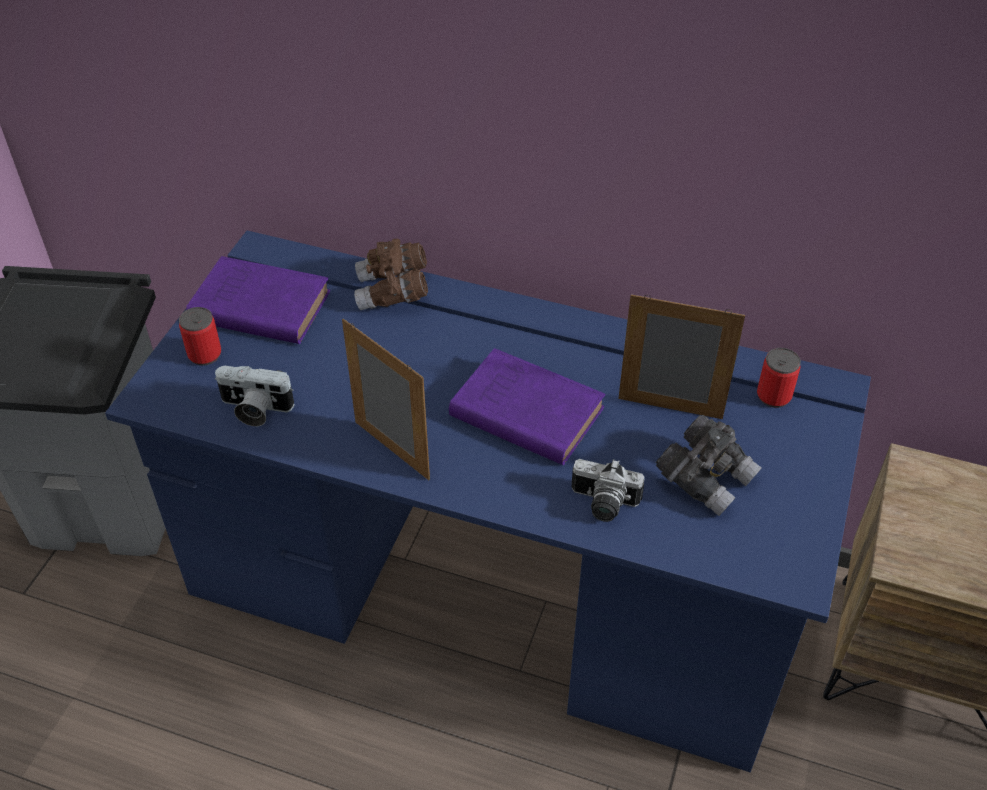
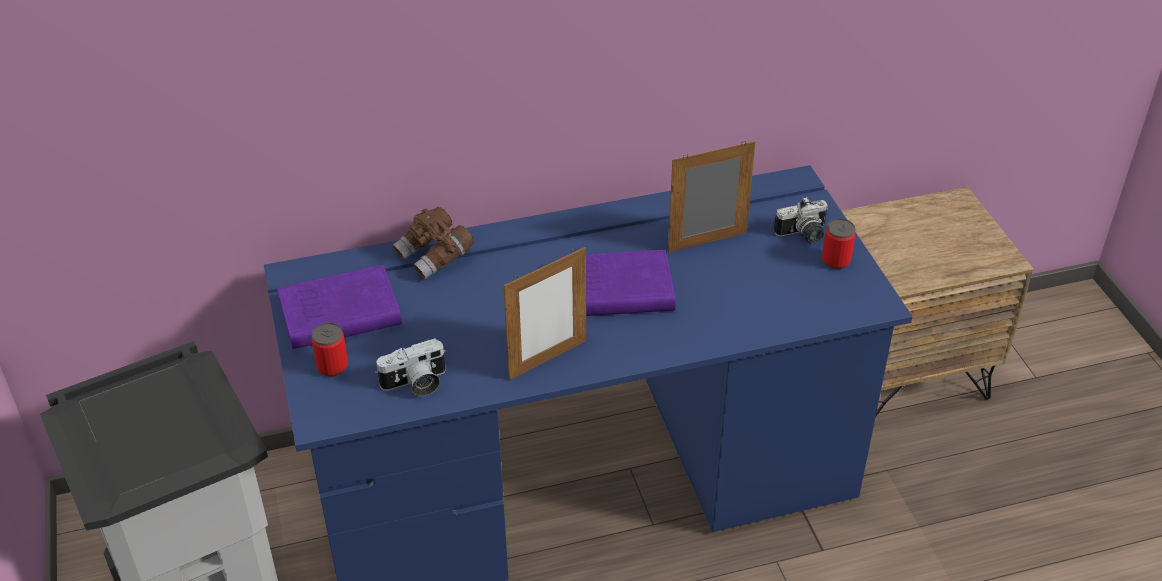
camera: 35 degrees left, 5 degrees down
picture frame [342,319,430,480] -> picture frame turned 135 degrees clockwise [504,247,586,380]
camera [572,459,645,522] -> camera moved to [774,197,828,243]
grey binoculars [656,415,762,516] -> none
can [757,348,801,408] -> can moved to [822,219,856,269]

